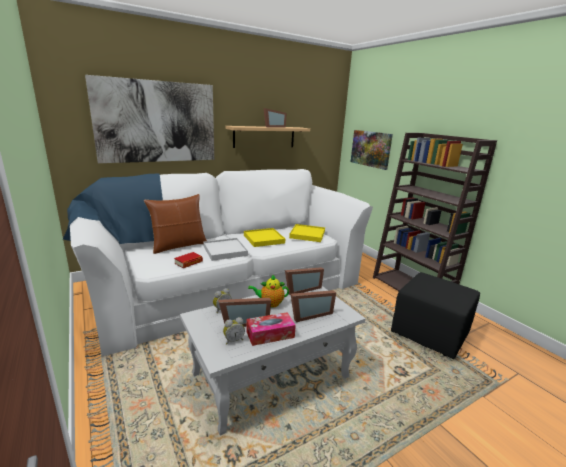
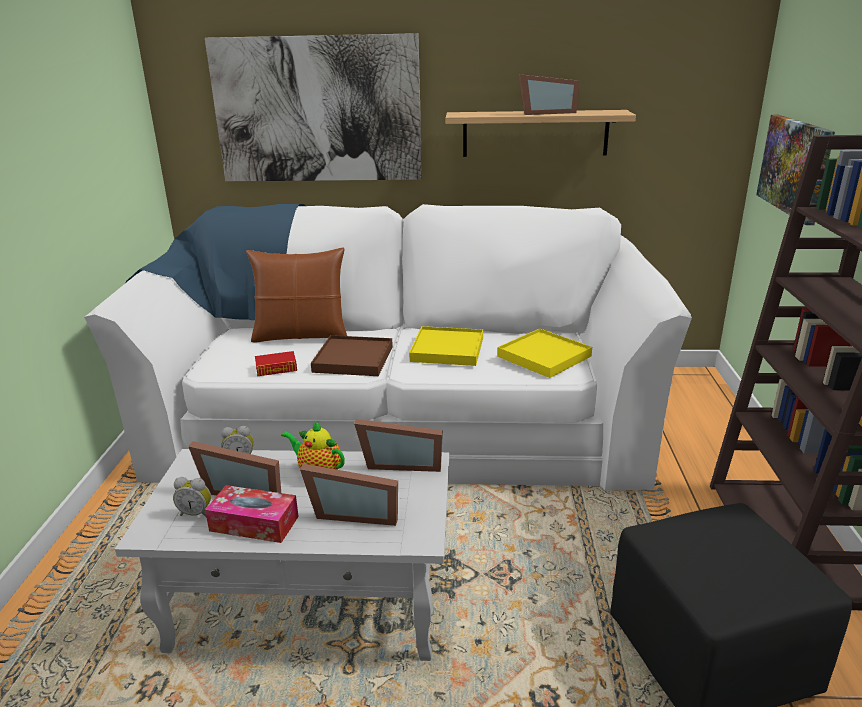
camera: 35 degrees right, 5 degrees up
white tray [203,238,248,261] -> brown tray [311,335,393,376]

